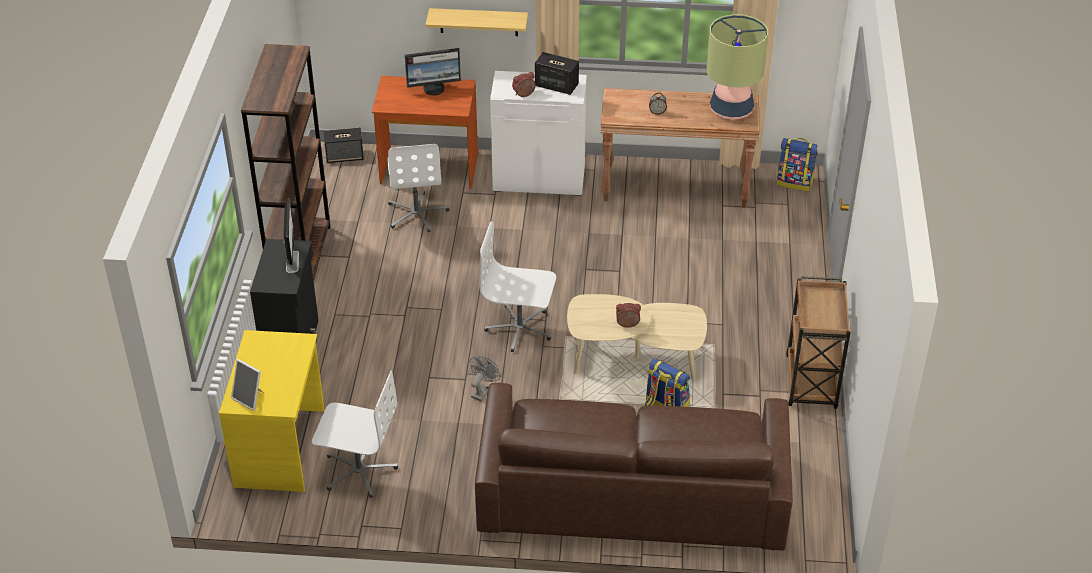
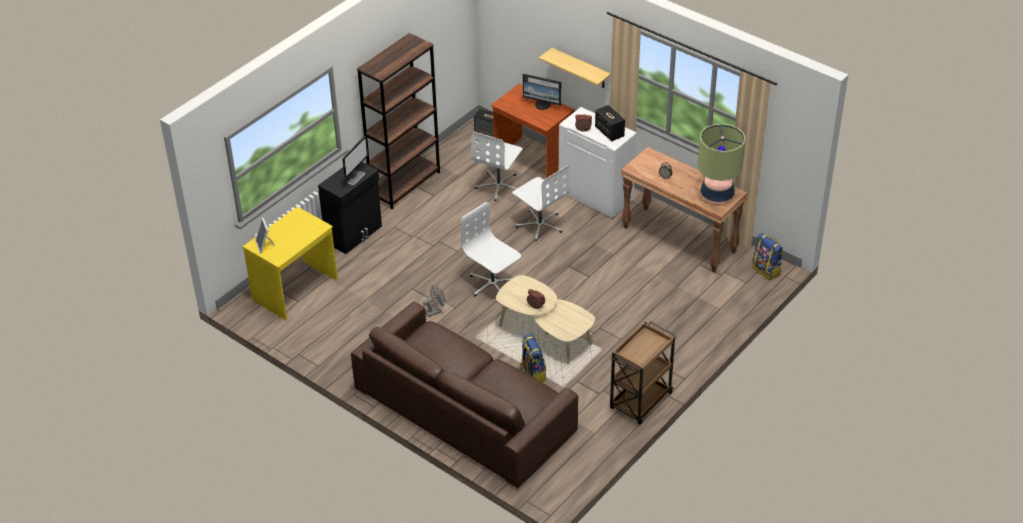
camera: 35 degrees right, 0 degrees up
white office chair [312,370,398,498] -> white office chair moved to [512,166,570,241]

